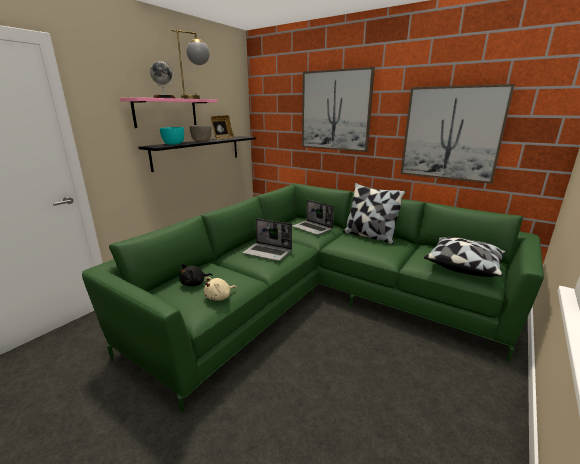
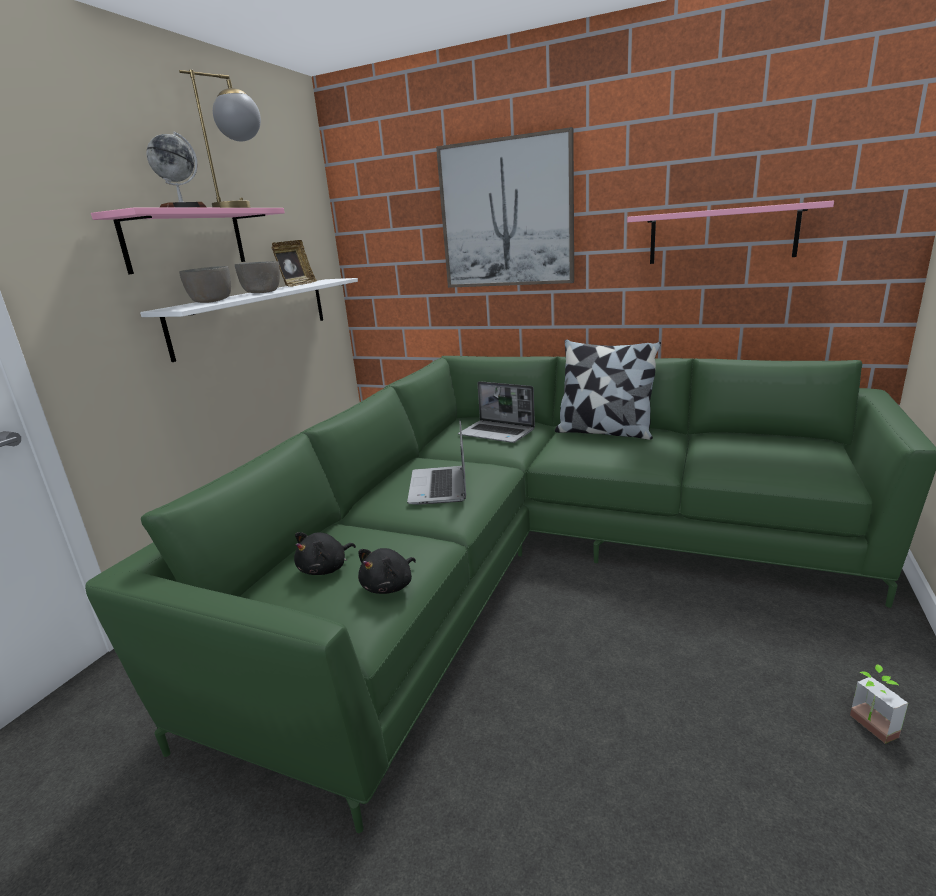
camera: 10 degrees left, 0 degrees up
black shelf [138,136,256,172] -> white shelf [140,278,358,362]
turquoise bowl [160,127,184,145] -> grey bowl [179,266,231,303]
beige plush toy [204,277,237,301] -> black plush toy [358,548,416,594]
laptop [242,218,292,261] -> laptop turned 75 degrees clockwise [407,420,466,505]
picture [400,84,515,184] -> pink shelf [627,201,834,264]
pillow [424,237,506,277] -> none
none -> potted plant [850,665,908,744]

